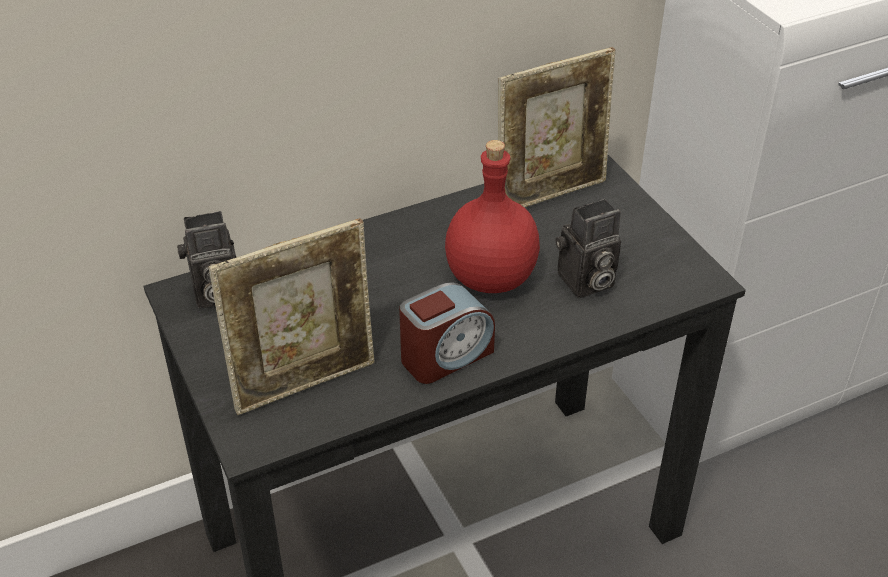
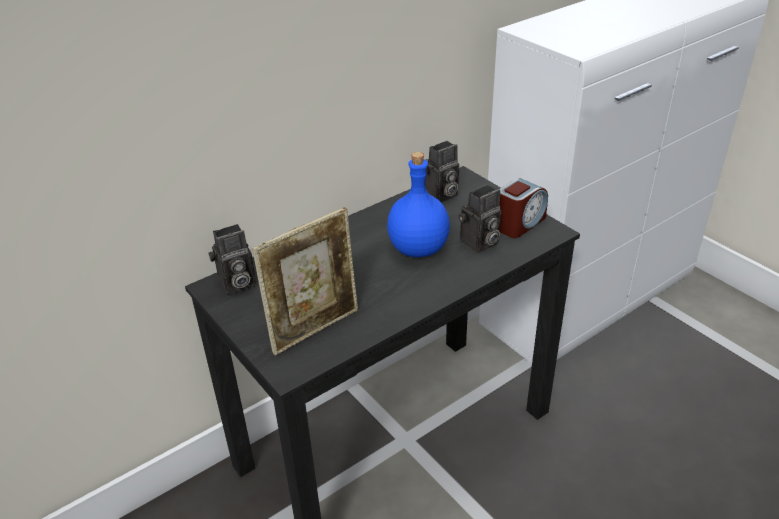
camera: 10 degrees left, 5 degrees down
alarm clock [399,282,495,384] -> alarm clock moved to [500,178,548,238]
red bottle [445,140,540,293] -> blue bottle [387,152,450,257]
picture frame [498,47,616,208] -> camera [425,141,459,202]

